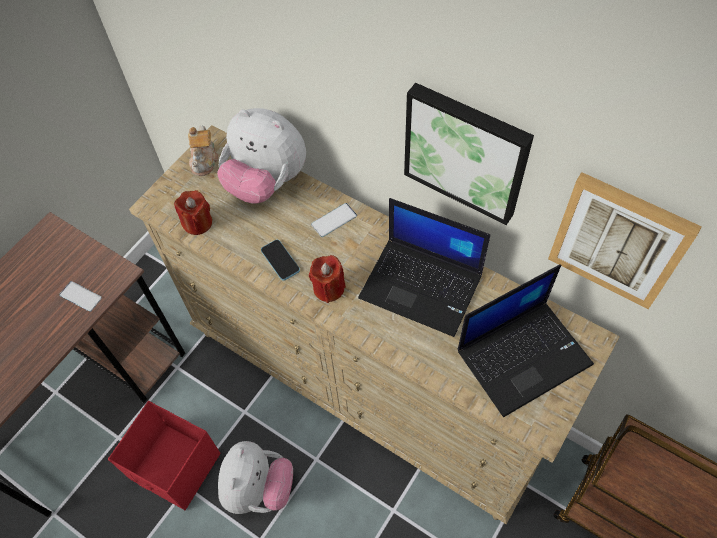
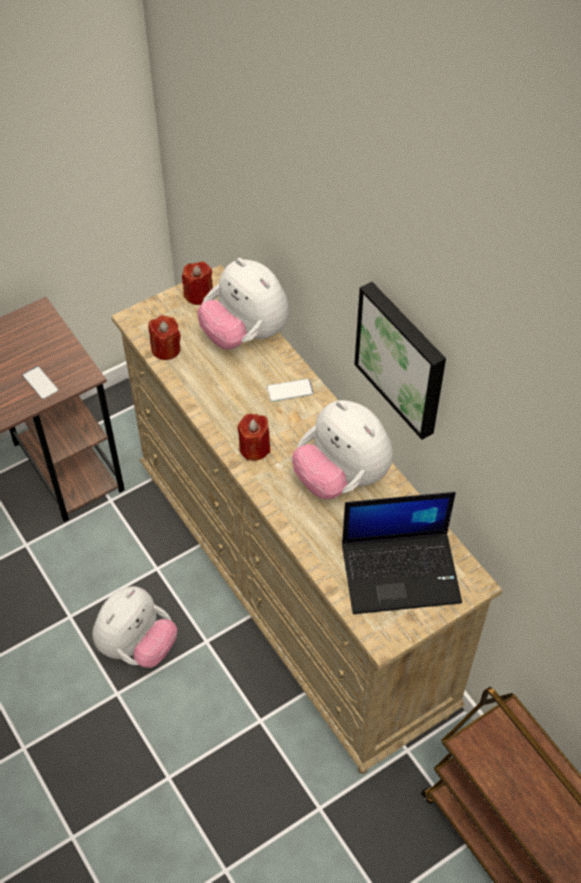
camera: 20 degrees right, 5 degrees down
red storage box [108,401,221,510] -> none
teapot [188,126,219,176] -> red candle [182,261,213,305]
phone [261,240,300,281] -> none
laptop [358,198,490,337] -> plush toy [292,400,393,499]
picture [548,172,702,309] -> none

